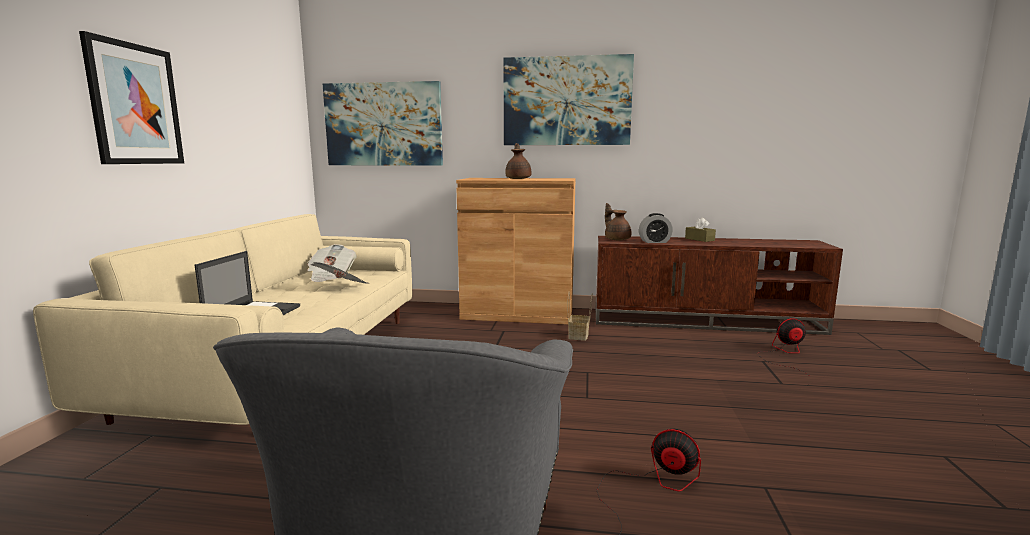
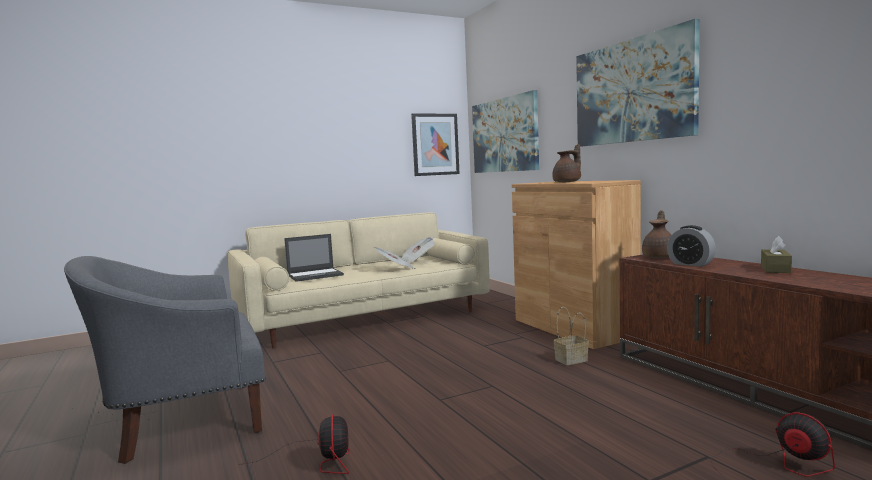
camera: 55 degrees right, 5 degrees down
picture [79,31,184,164] -> picture moved to [411,113,460,176]

